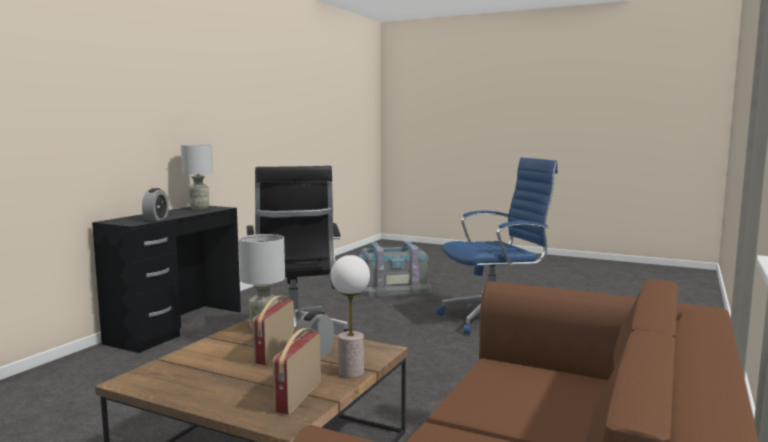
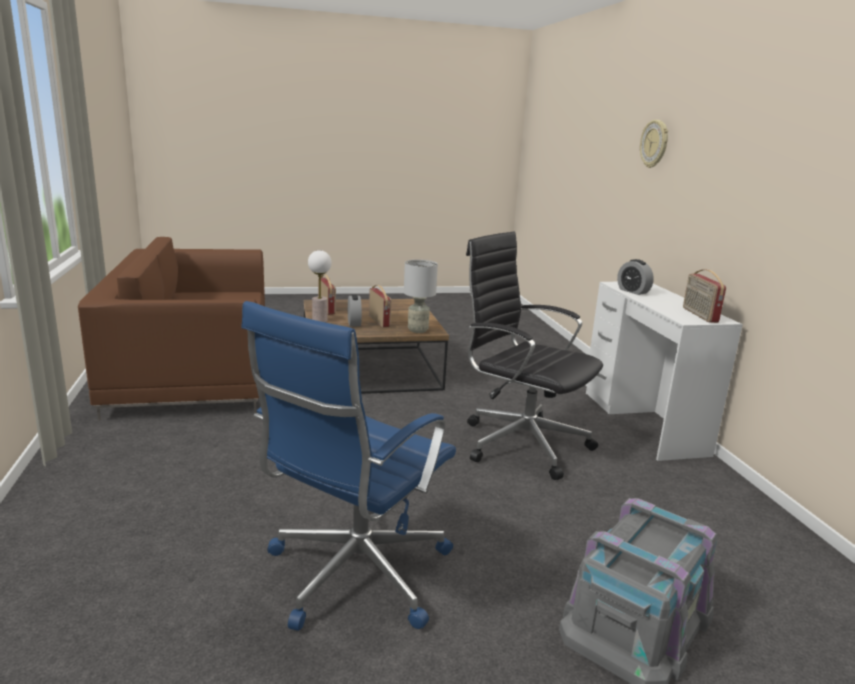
camera: 140 degrees right, 10 degrees up
black desk [92,206,241,353] -> white desk [586,282,743,461]
grey table lamp [181,145,213,209] -> radio [683,269,726,323]
none -> wall clock [640,120,668,168]

